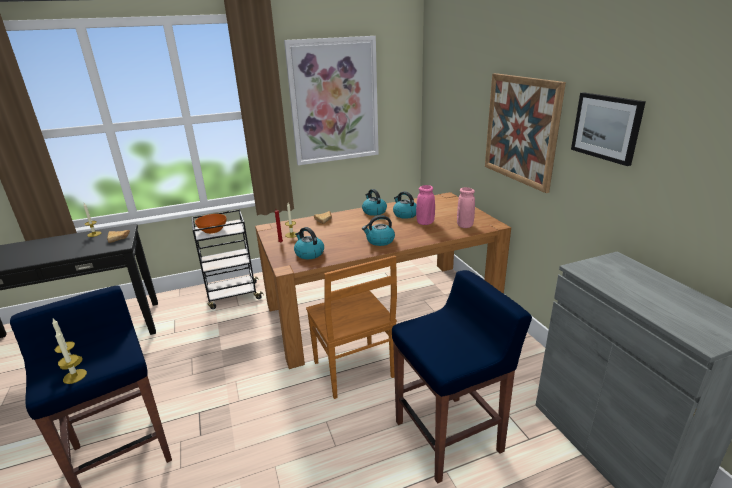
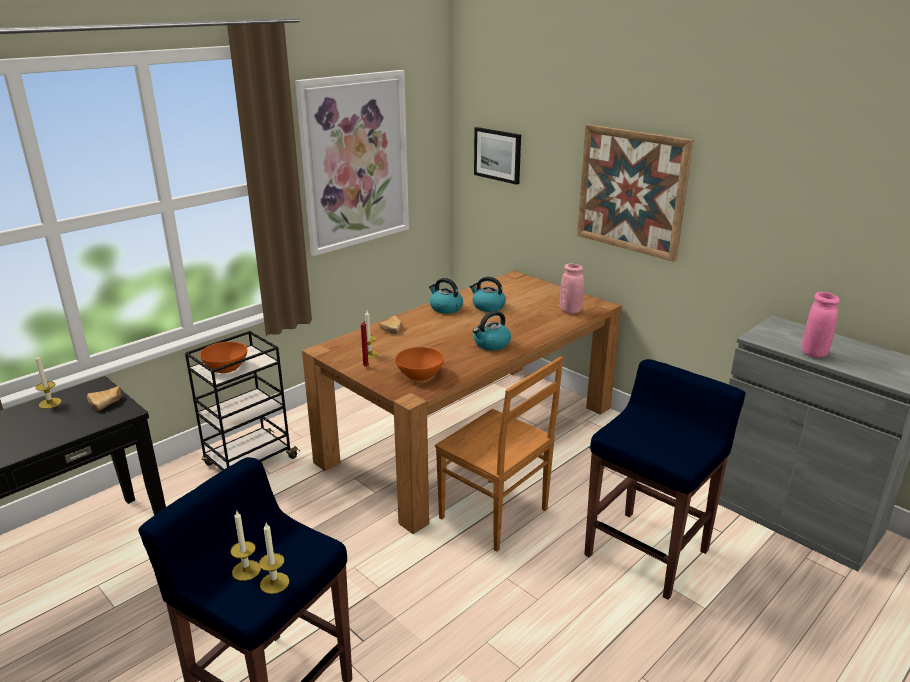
camera: 25 degrees left, 0 degrees up
kettle [294,227,324,259] -> orange bowl [395,347,444,381]
pink vase [416,185,435,225] -> pink vase moved to [802,292,840,357]
picture [571,92,646,166] -> picture moved to [474,127,521,185]

